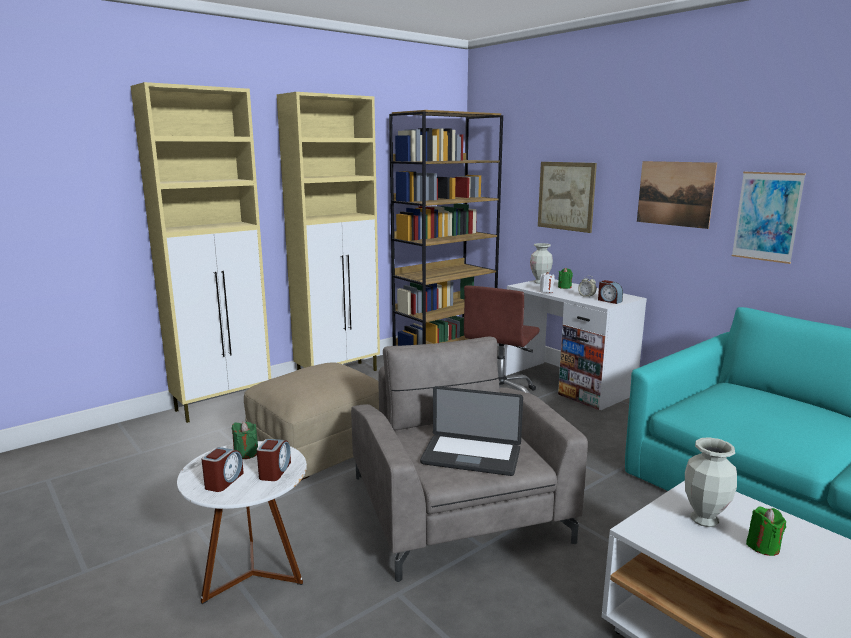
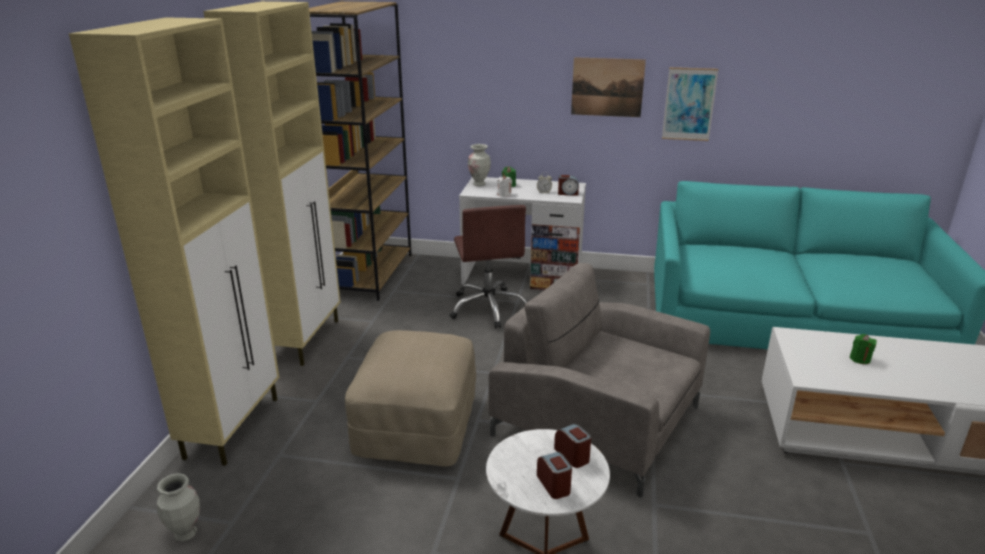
camera: 40 degrees left, 10 degrees up
green candle [232,422,258,459] -> none
laptop [420,386,523,476] -> none
picture [538,162,597,233] -> none
vase [685,437,737,527] -> vase moved to [157,473,200,542]

